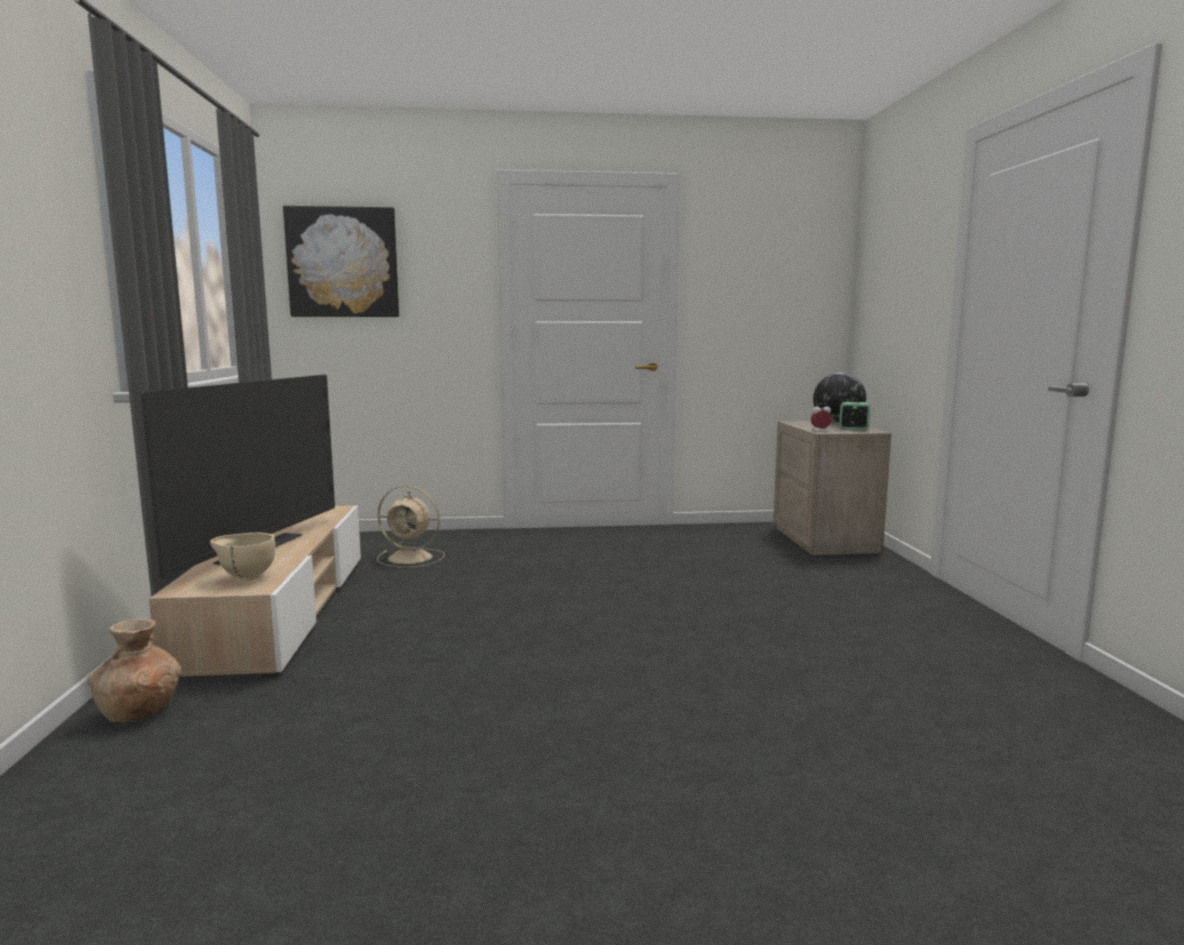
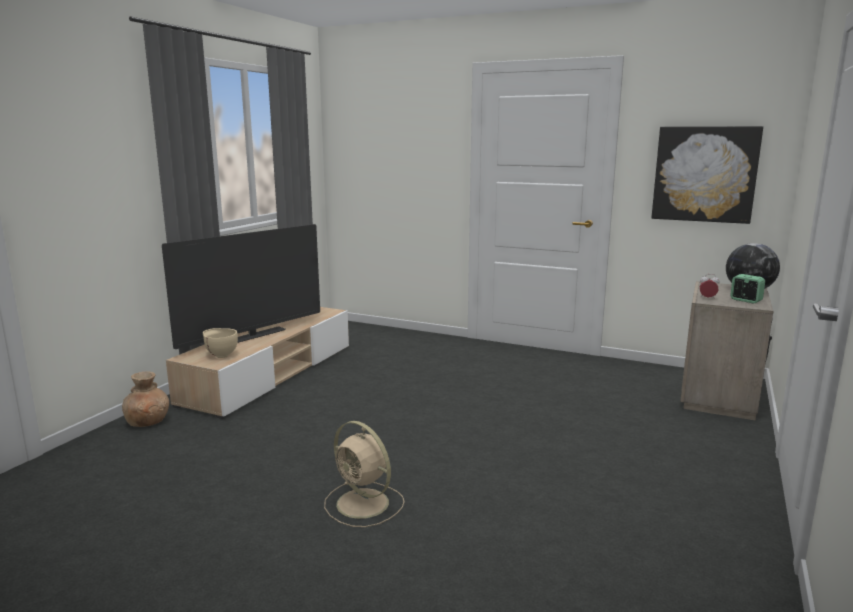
camera: 30 degrees right, 5 degrees up
picture [283,206,399,317] -> picture moved to [652,126,763,224]
beige fan [377,486,445,567] -> beige fan moved to [324,421,404,527]

